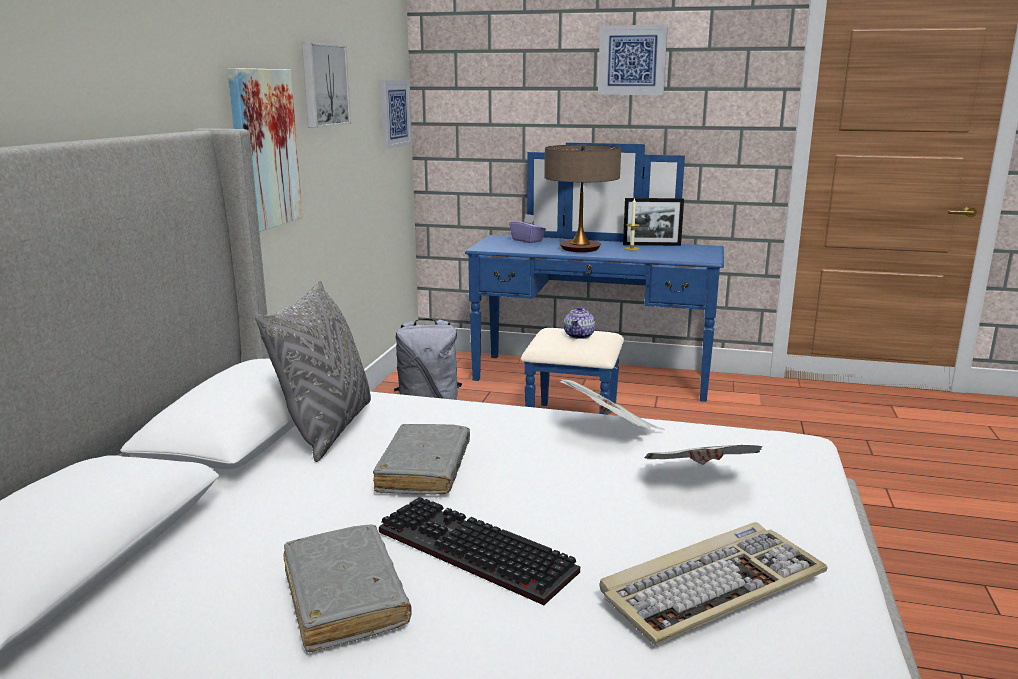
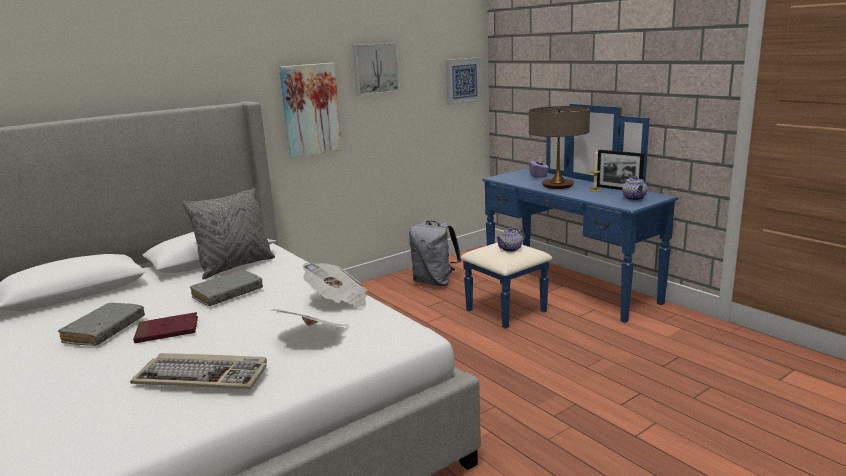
camera: 40 degrees right, 0 degrees up
keyboard [379,497,580,605] -> red book [133,312,198,343]
picture [598,25,668,95] -> none
none -> teapot [622,176,647,201]

